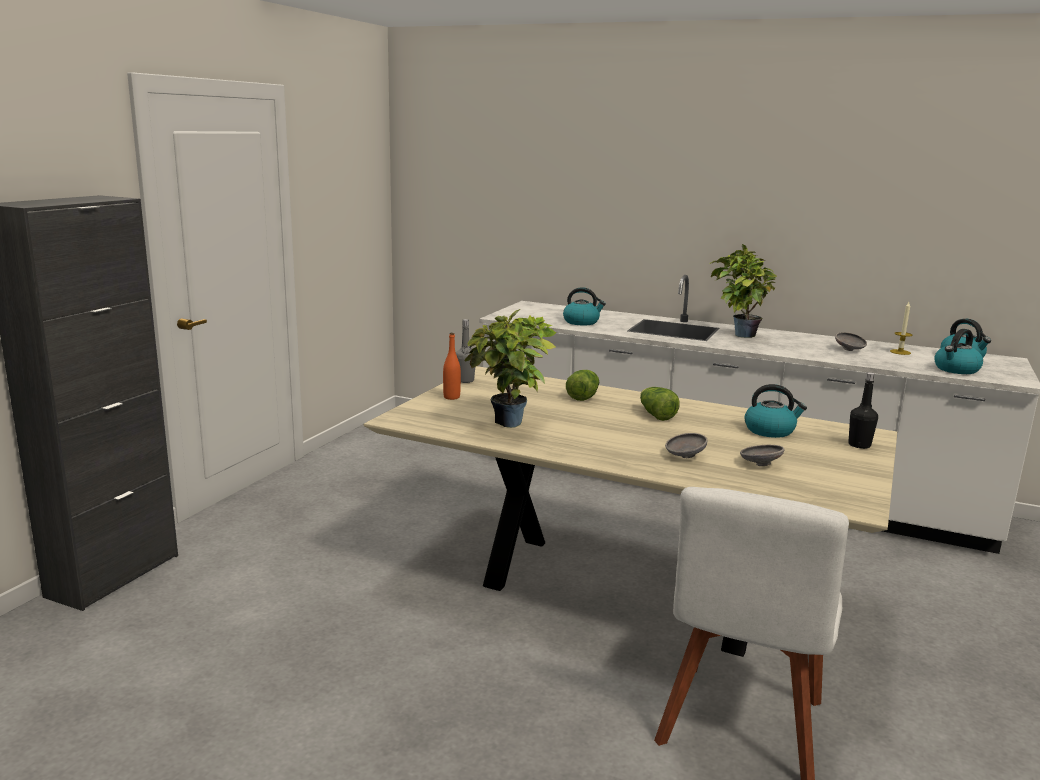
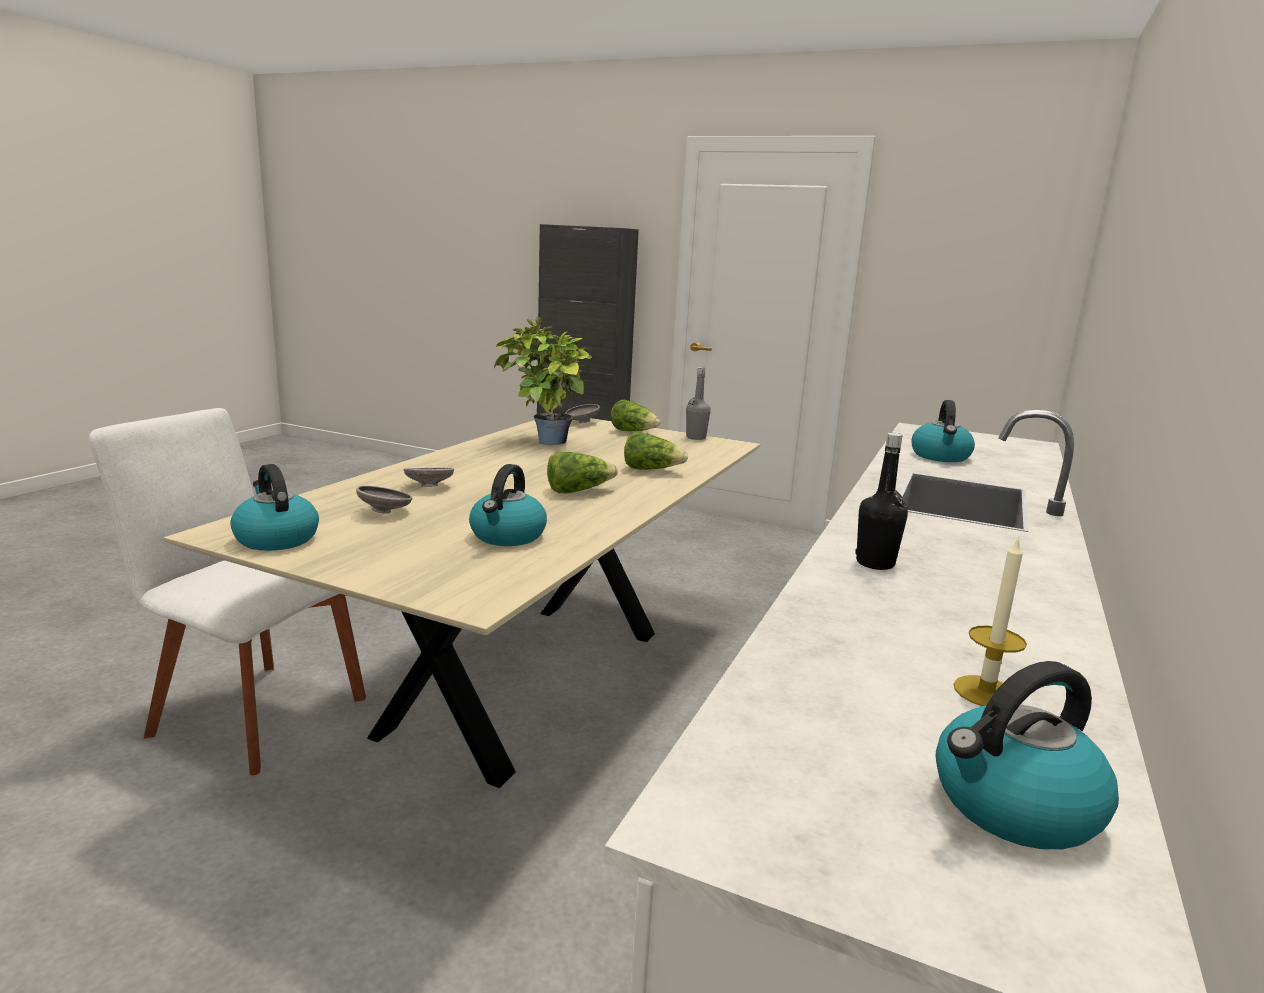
camera: 90 degrees right, 0 degrees up
orange bottle [443,333,461,400] -> lettuce [611,400,661,431]
potted plant [709,244,777,338] -> none
grey bowl [835,332,867,351] -> grey bowl moved to [565,404,600,423]
black bottle [849,372,878,449] -> black bottle moved to [855,433,908,570]
kettle [934,329,983,374] -> kettle moved to [230,464,319,551]

